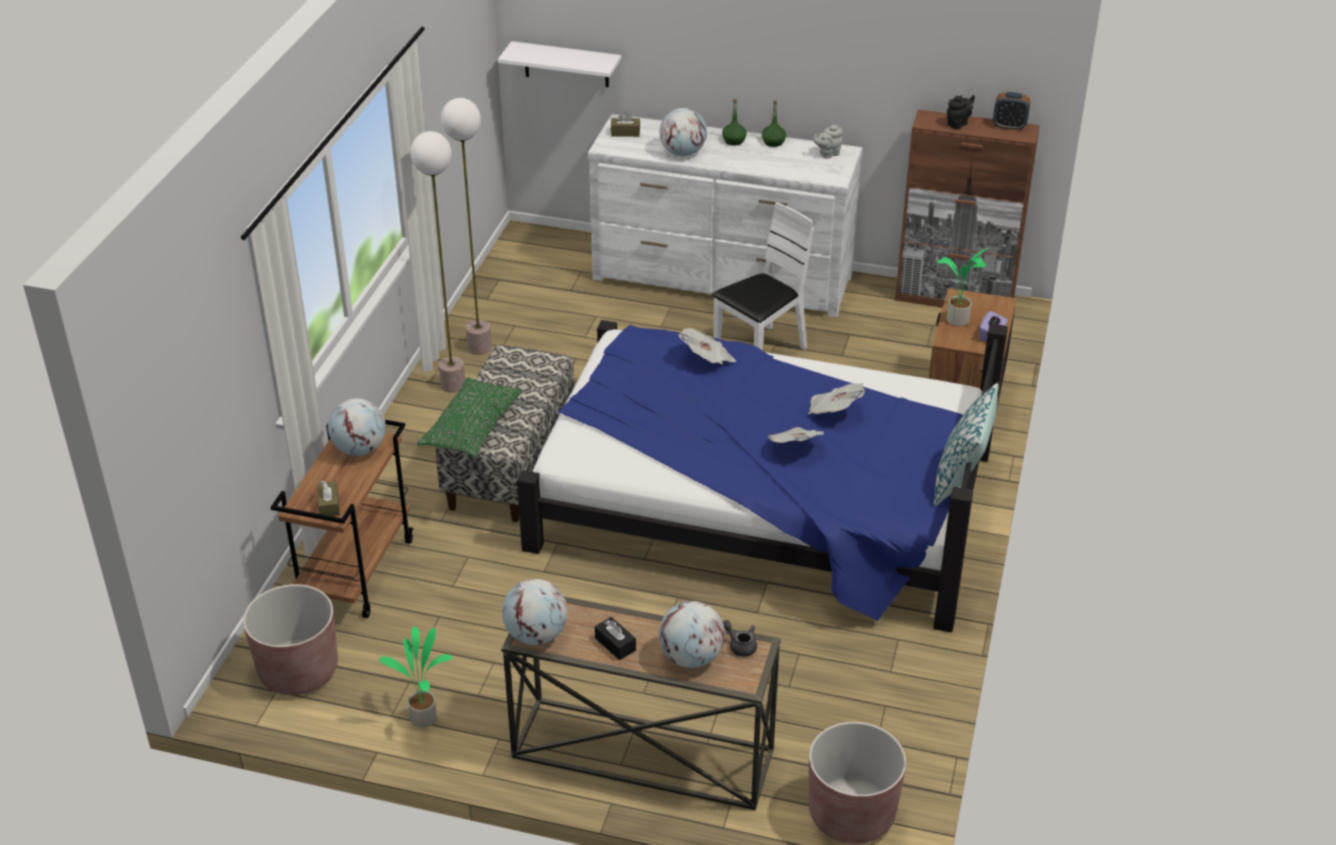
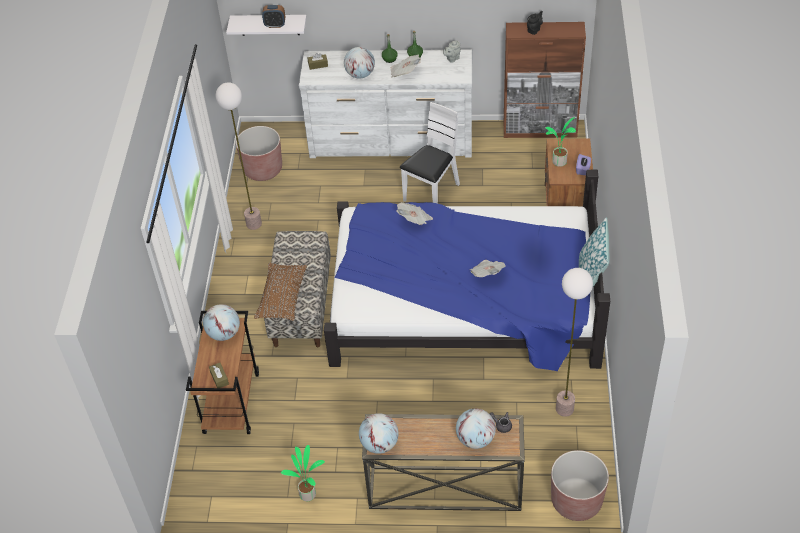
camera: 10 degrees left, 10 degrees up
brown planter [243,584,338,695] -> brown planter moved to [236,126,282,181]
floor lamp [410,131,465,393] -> floor lamp moved to [556,268,593,417]
green pillow [417,377,523,457] -> brown pillow [254,262,307,321]
black tissue box [595,617,636,660] -> none
newspaper [808,383,865,414] -> newspaper moved to [391,55,421,78]
alarm clock [993,92,1030,130] -> alarm clock moved to [262,5,285,28]

